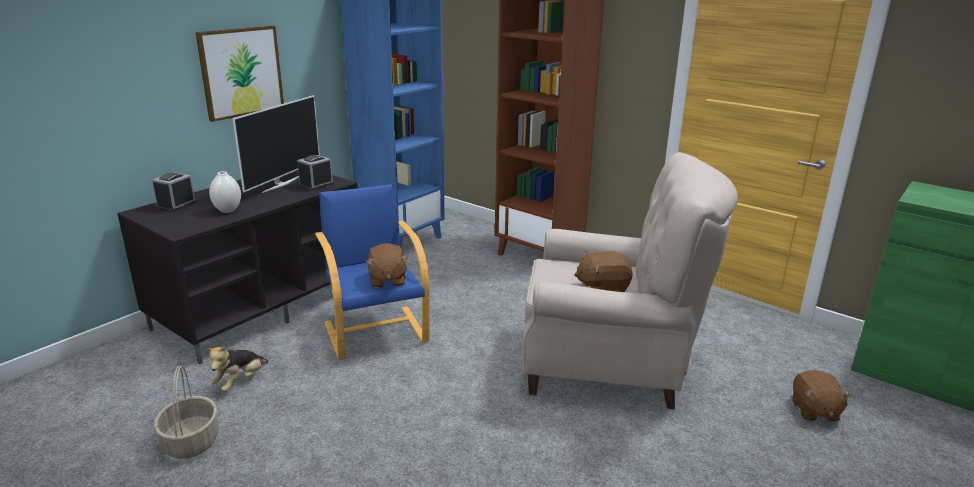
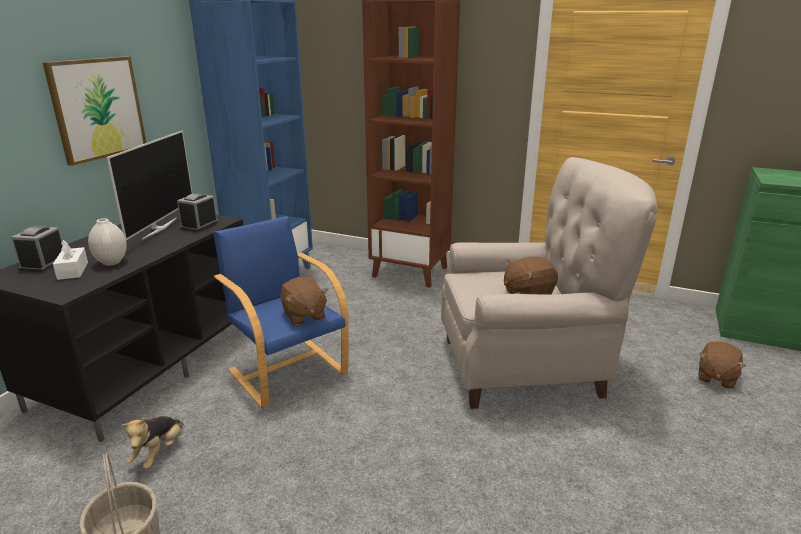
camera: 15 degrees left, 0 degrees up
brown plush toy [792,370,852,422] -> brown plush toy turned 45 degrees clockwise [698,342,746,389]
none -> white tissue box [53,240,88,280]

